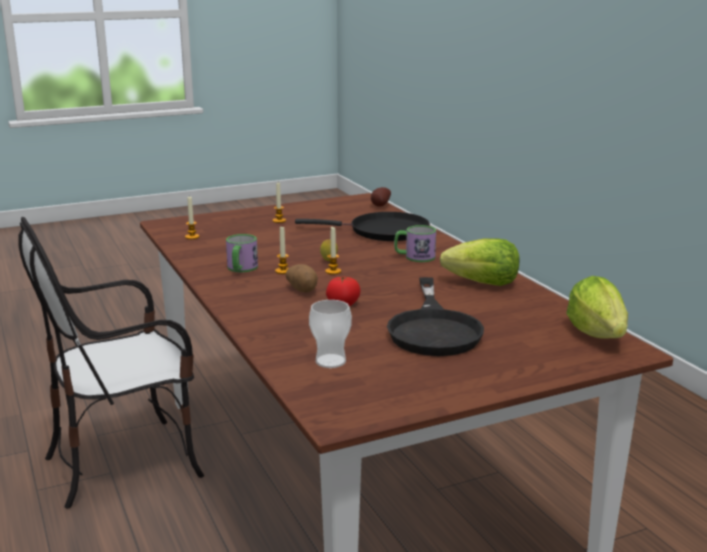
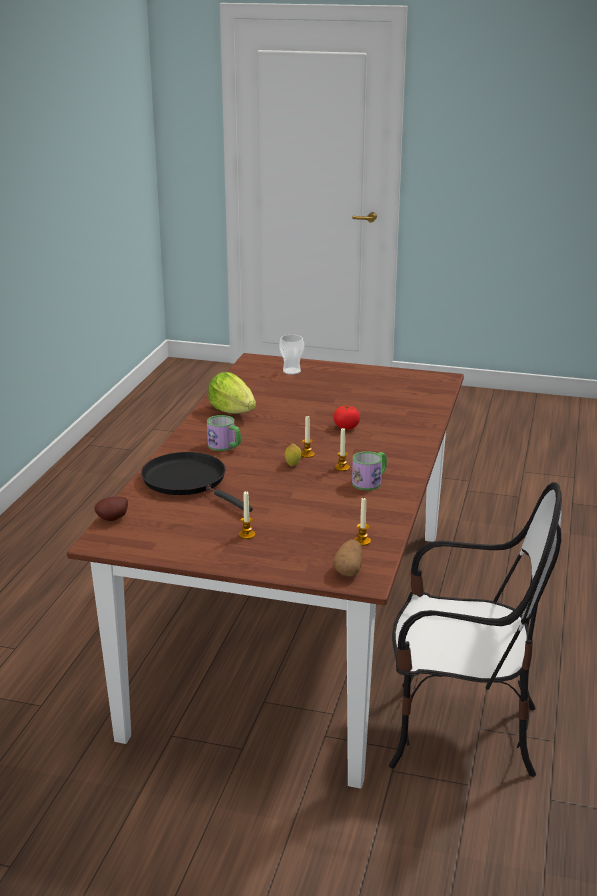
camera: 140 degrees left, 5 degrees up
potato [285,264,318,293] -> potato moved to [333,540,362,577]
cup [309,300,352,368] -> cup moved to [279,335,304,375]
black frying pan [387,277,484,356] -> none
lettuce [566,276,628,339] -> none

